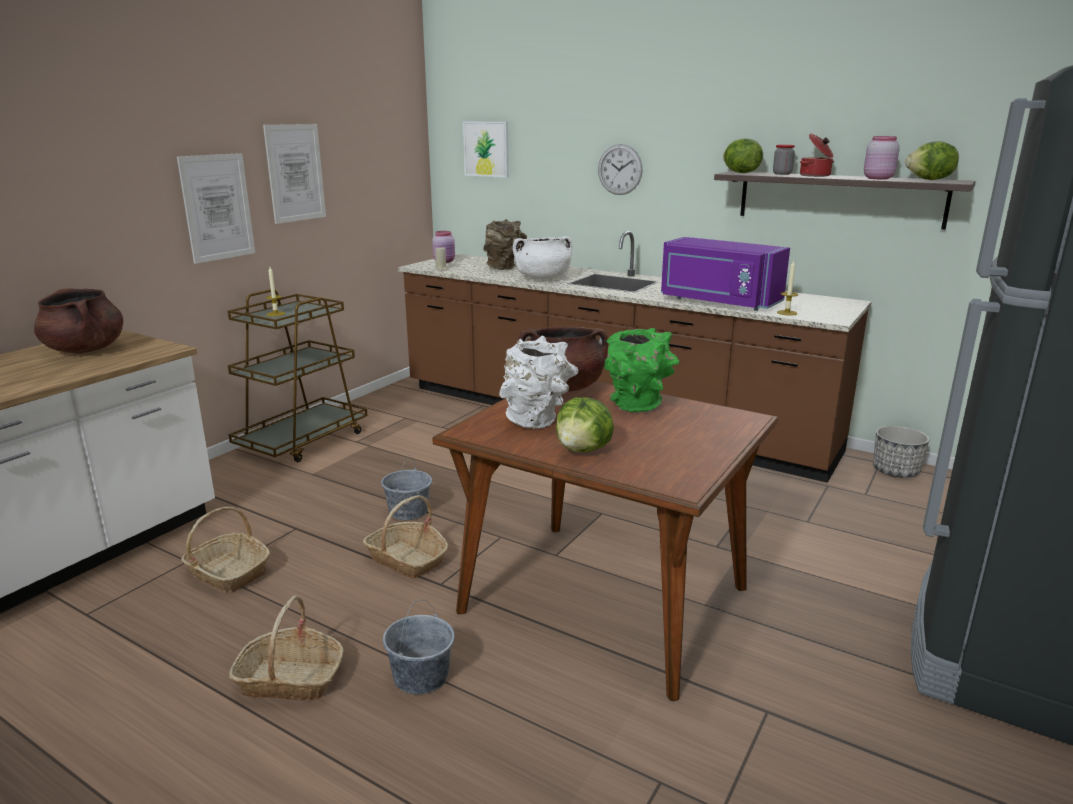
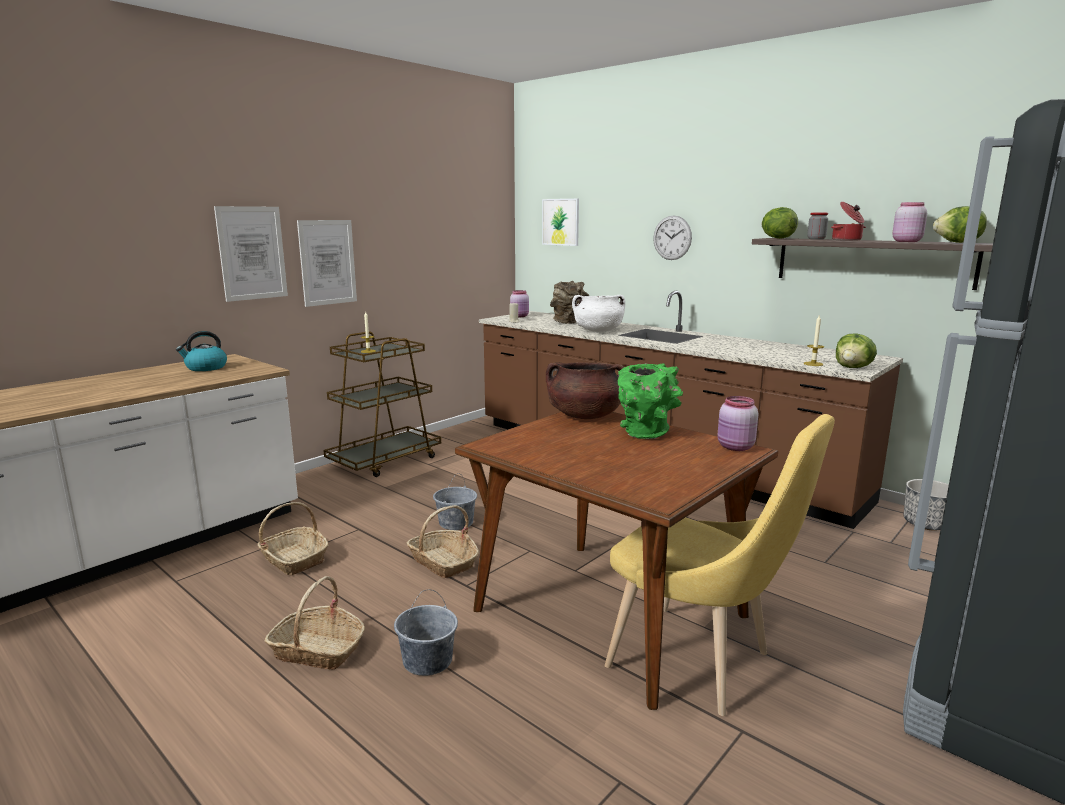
camera: 10 degrees right, 5 degrees down
brown cooking pot [34,288,123,354] -> kettle [176,331,227,371]
picture [263,124,326,224] -> picture moved to [214,206,288,302]
white vase [499,336,578,429] -> none
lettuce [556,397,614,452] -> lettuce moved to [836,333,877,368]
purple microwave [661,237,790,311] -> none
none -> yellow chair [605,414,835,716]
none -> pink jar [717,396,758,451]

